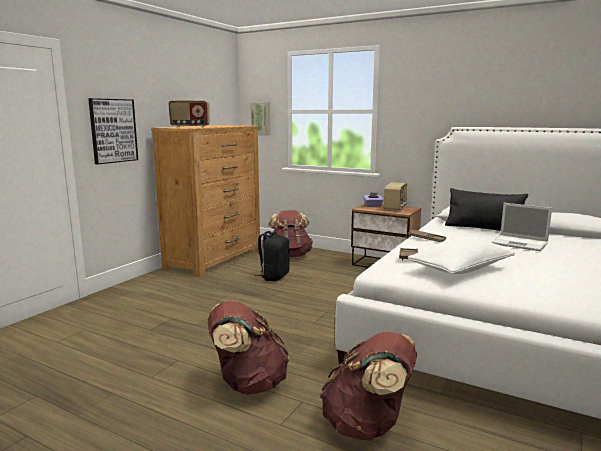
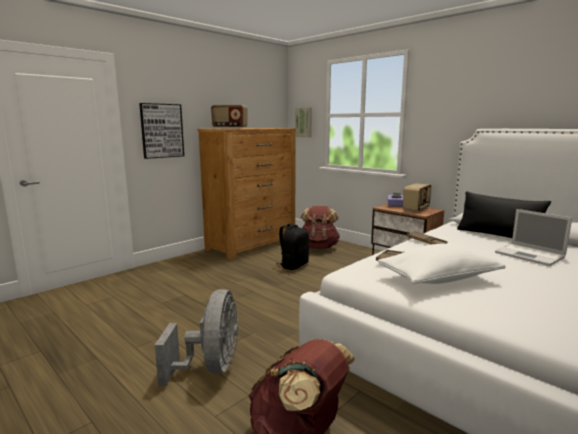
camera: 15 degrees right, 0 degrees up
brown backpack [208,301,290,394] -> grey fan [155,289,238,386]

